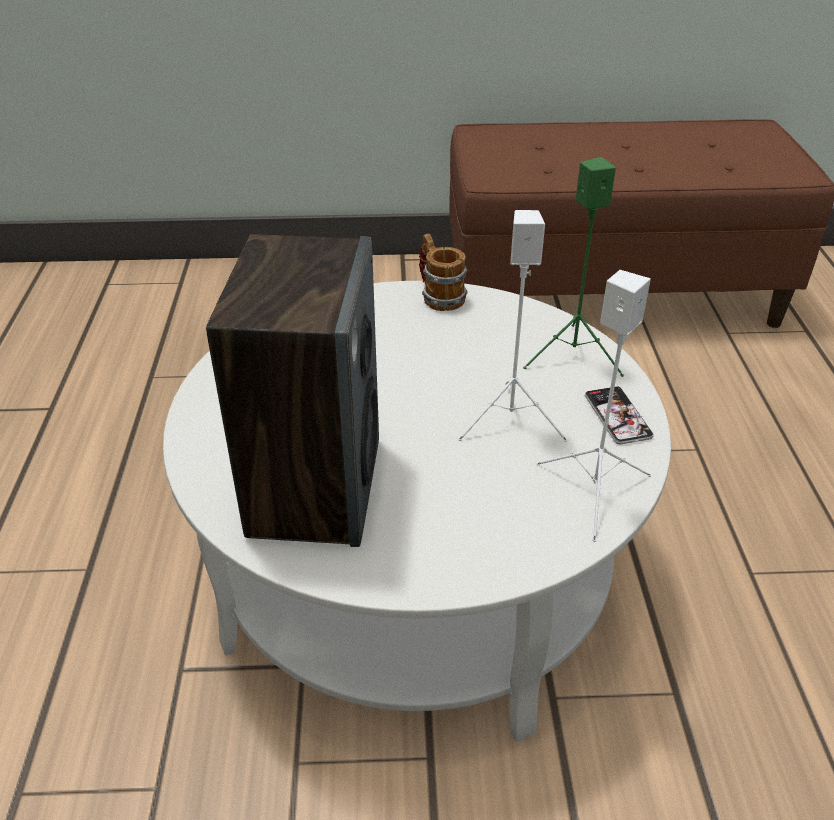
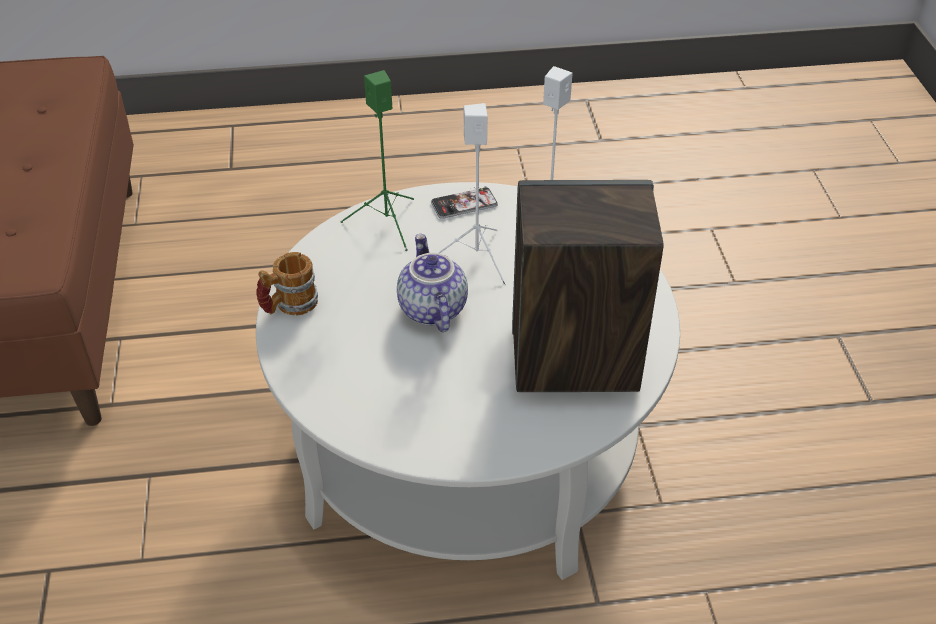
camera: 95 degrees left, 5 degrees up
none -> teapot [397,234,468,332]

